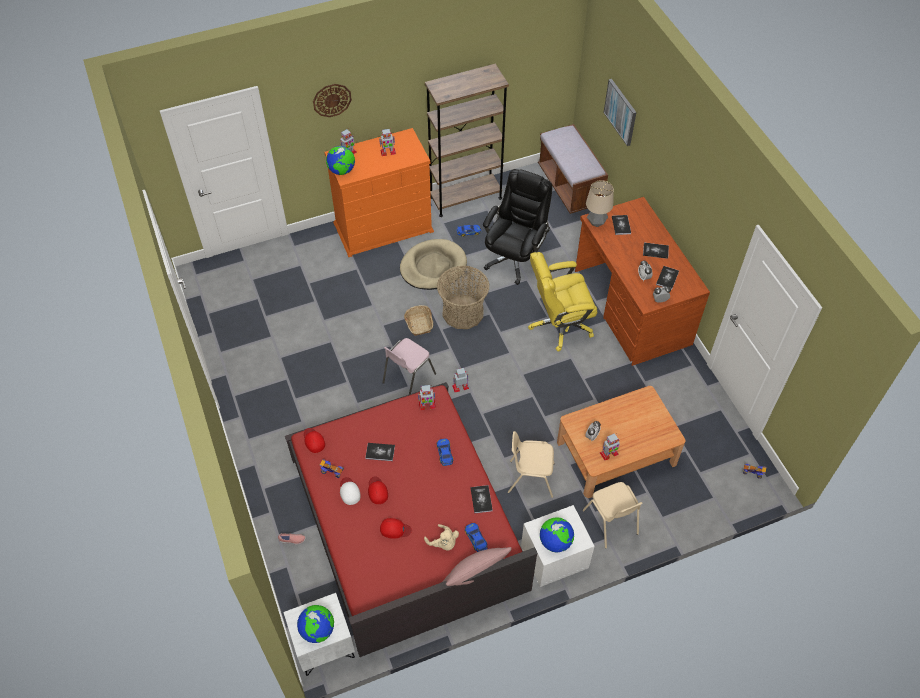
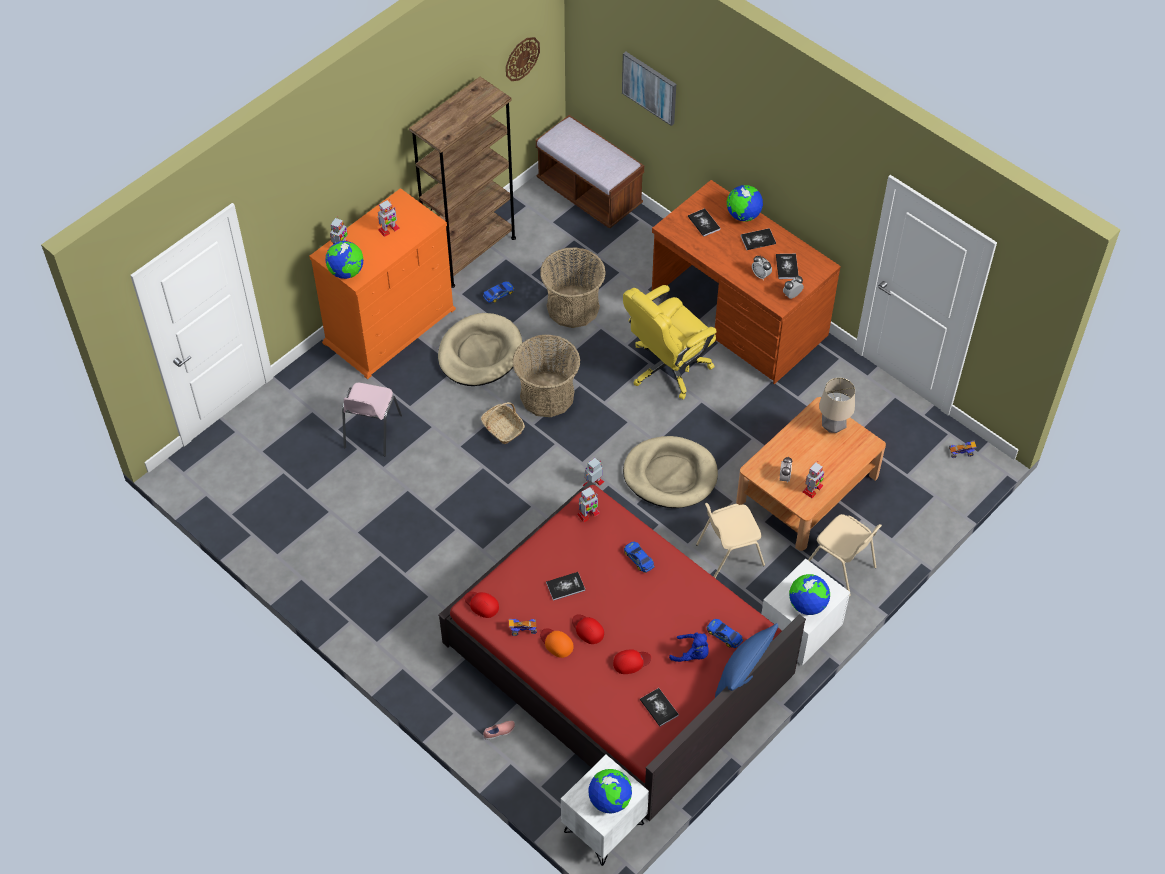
camera: 25 degrees left, 0 degrees up
wall clock [313,84,352,117] -> wall clock moved to [506,37,540,81]
white cap [340,477,361,505] -> orange cap [540,629,573,658]
pink chair [383,338,436,394] -> pink chair moved to [342,383,402,456]
beige plush toy [424,524,459,551] -> blue plush toy [669,632,709,662]
pink pillow [442,547,512,586] -> blue pillow [715,623,778,698]
book [470,485,493,513] -> book moved to [640,688,679,727]
black office chair [483,169,552,285] -> basket [540,247,606,328]
table lamp [586,180,614,227] -> table lamp moved to [819,378,855,433]
none -> beige dog bed [623,436,718,508]
none -> globe [727,185,763,222]

